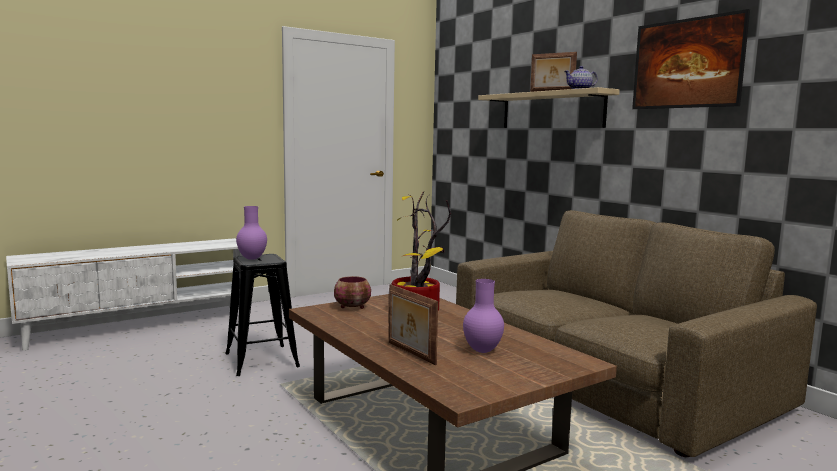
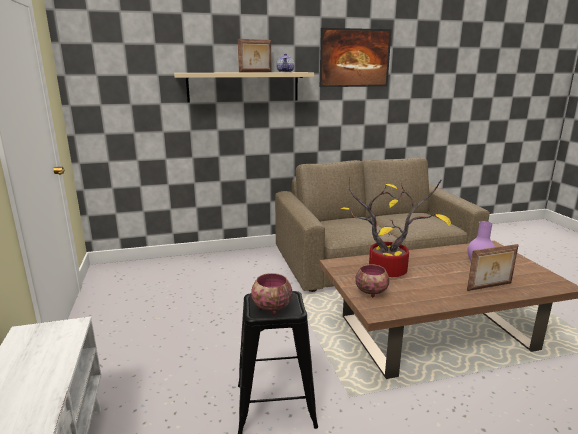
camera: 70 degrees left, 10 degrees up
purple vase [236,206,267,260] -> bowl [251,273,293,315]

